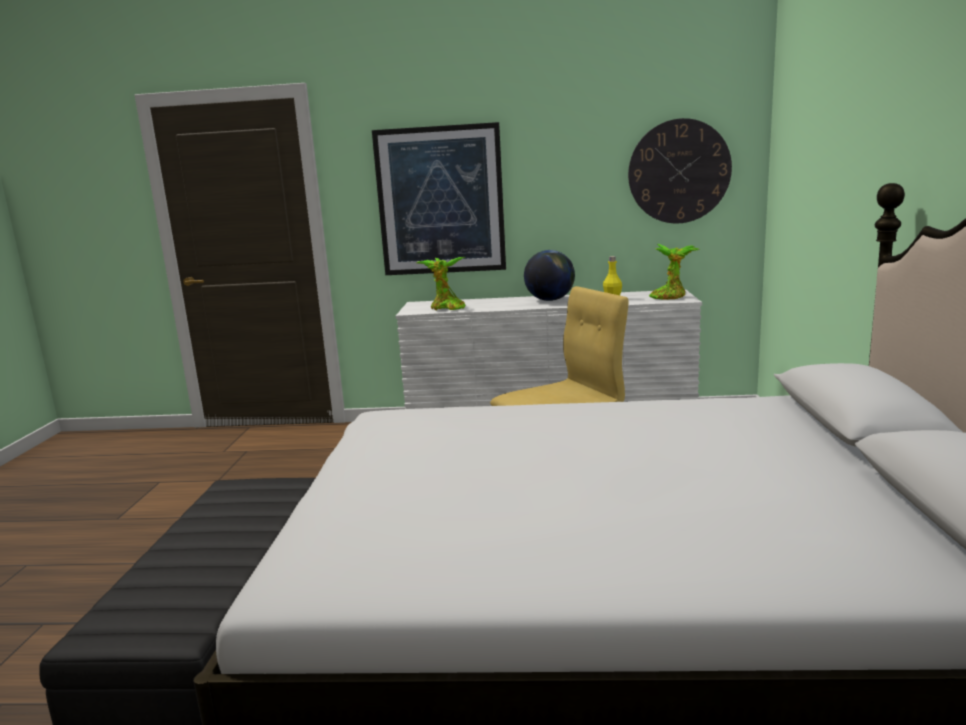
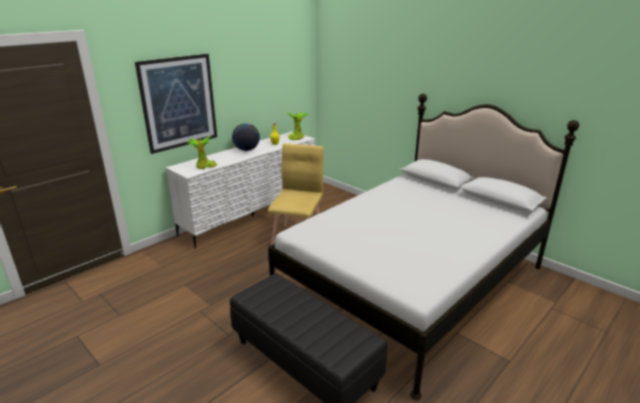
camera: 50 degrees left, 10 degrees up
wall clock [628,118,732,224] -> none

